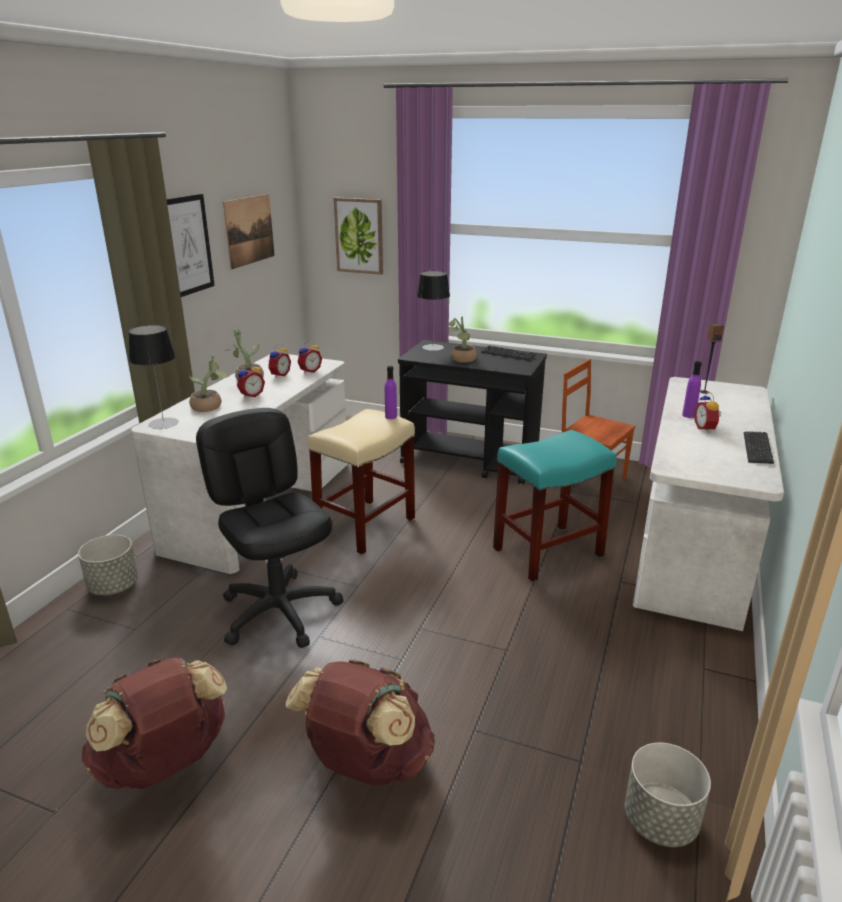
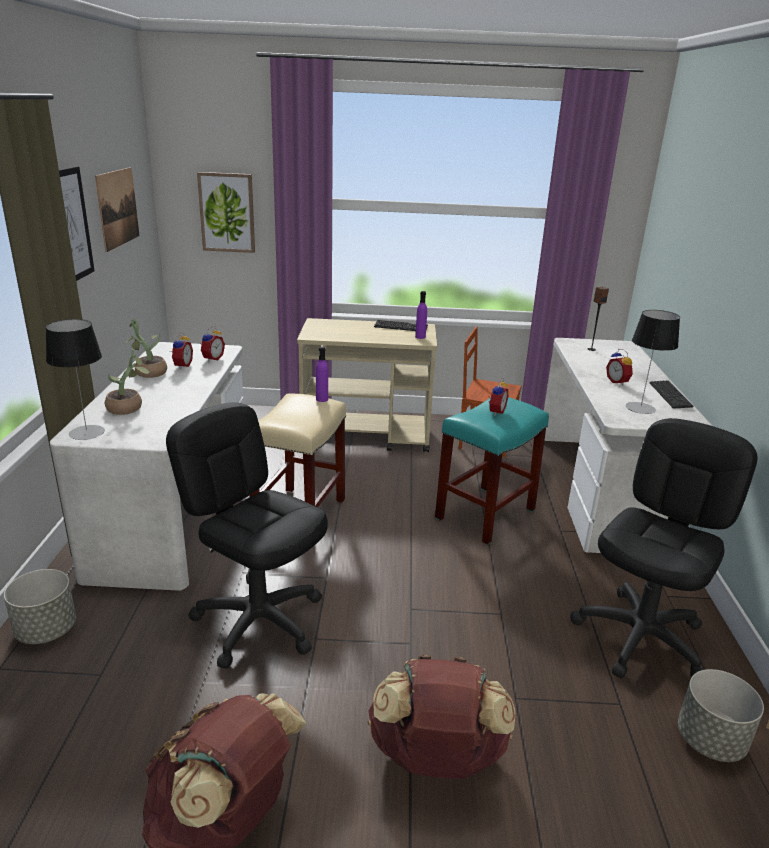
camera: 20 degrees left, 0 degrees up
alarm clock [237,363,265,398] -> alarm clock moved to [488,378,508,416]
black cart [398,340,547,485] -> beige cart [297,318,437,453]
table lamp [417,271,450,351] -> table lamp moved to [626,310,680,414]
potted plant [449,316,477,363] -> none
purple bottle [682,361,702,418] -> purple bottle moved to [415,291,427,339]
none -> black office chair [570,418,758,678]

